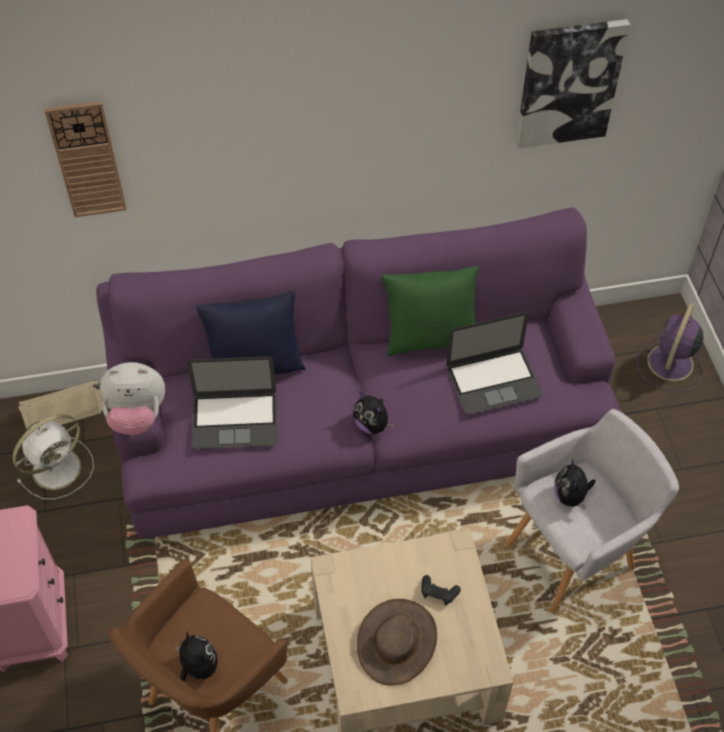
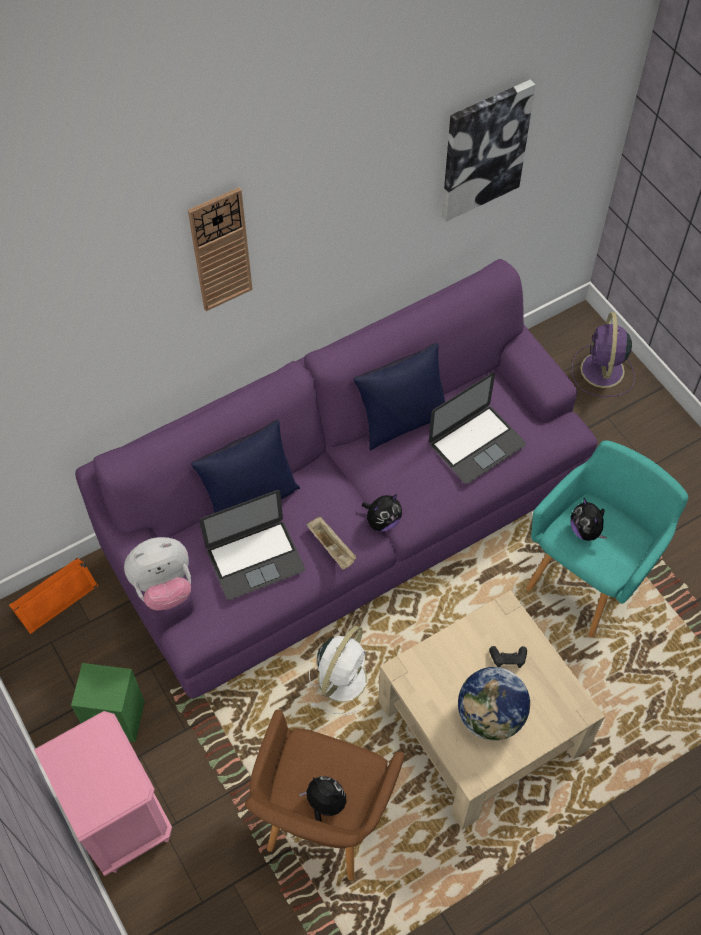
camera: 20 degrees left, 5 degrees up
white fan [13,415,94,499] -> white fan moved to [309,626,369,714]
beige speaker [18,380,104,429] -> orange speaker [9,558,98,634]
wall clock [44,101,127,217] -> wall clock moved to [188,187,253,311]
plush toy [353,392,394,434] -> plush toy turned 60 degrees counterclockwise [362,494,402,532]
brown hat [357,599,437,686] -> globe [458,667,530,741]
green pillow [382,266,479,356] -> blue pillow [353,343,445,450]
grey armchair [505,409,679,613] -> turquoise armchair [526,440,688,637]
none -> green speaker [71,663,145,742]
none -> beige tray [307,517,356,570]

